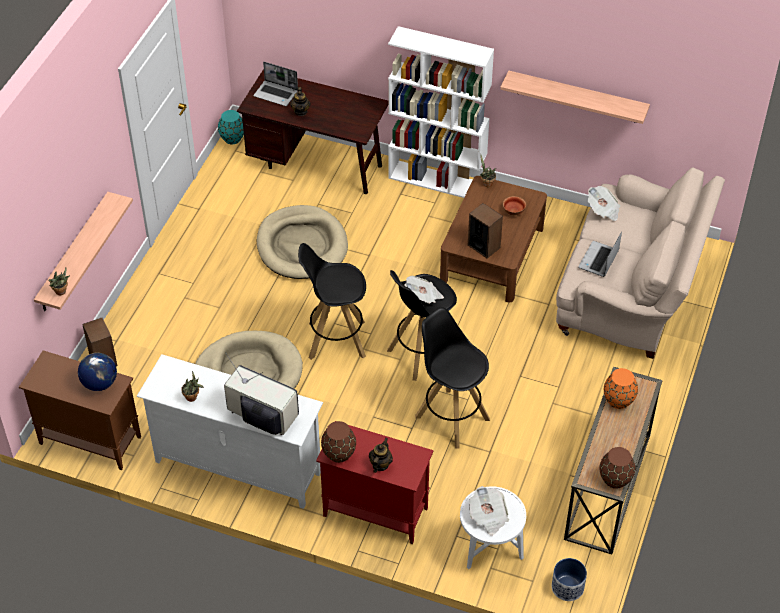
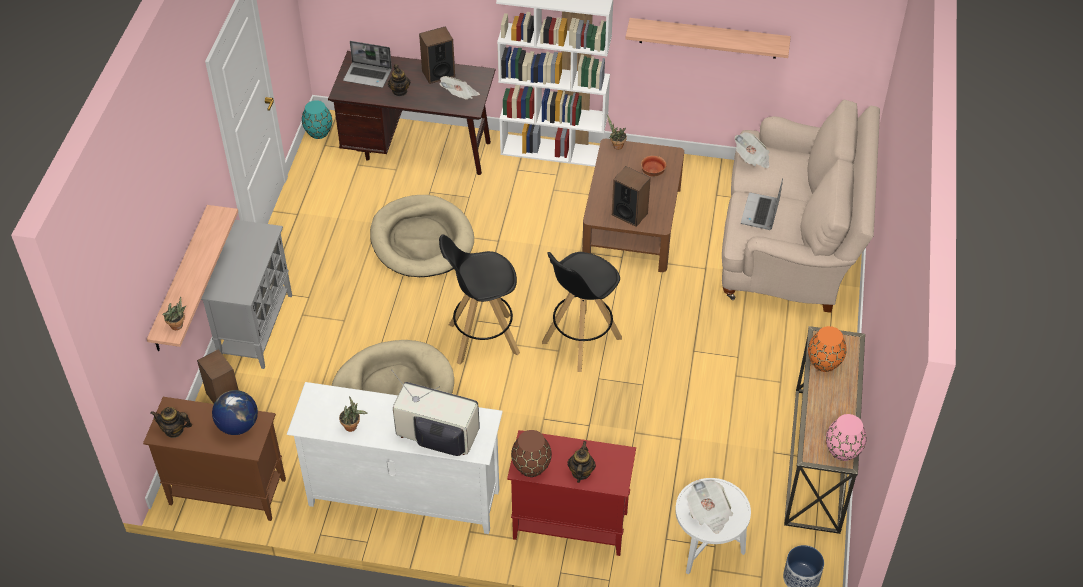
camera: 10 degrees left, 0 degrees up
newspaper [404,276,444,304] -> newspaper moved to [439,76,480,100]
black stool [415,307,490,448] -> none
brown vase [600,447,635,489] -> pink vase [826,414,867,461]
none -> teapot [150,407,192,438]
none -> grey cabinet [201,220,292,369]
none -> speaker [419,26,455,84]

